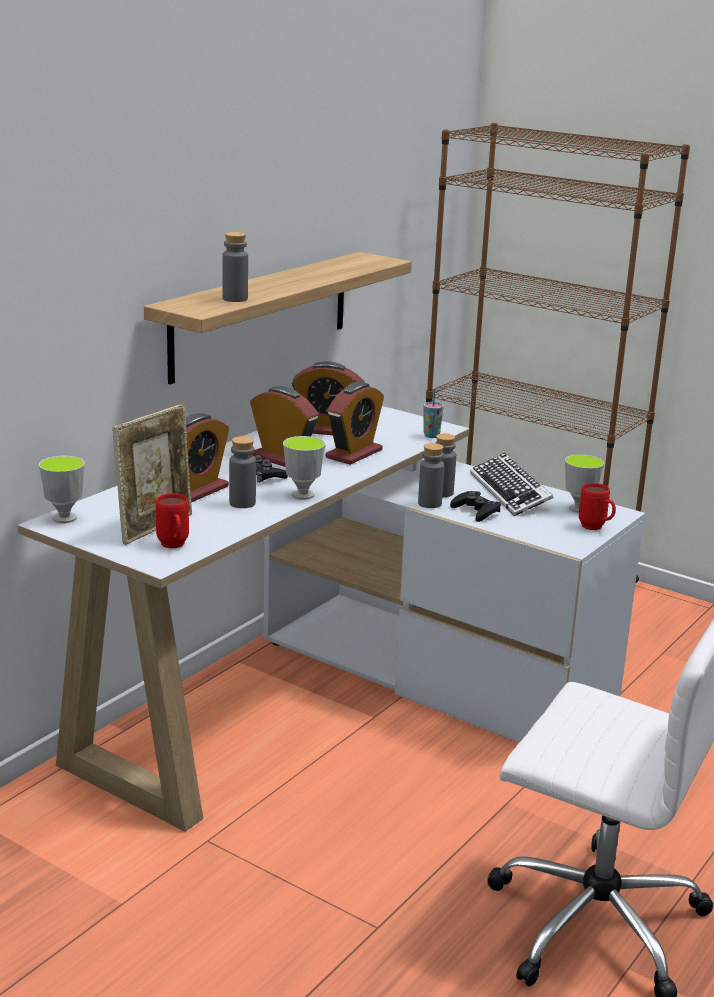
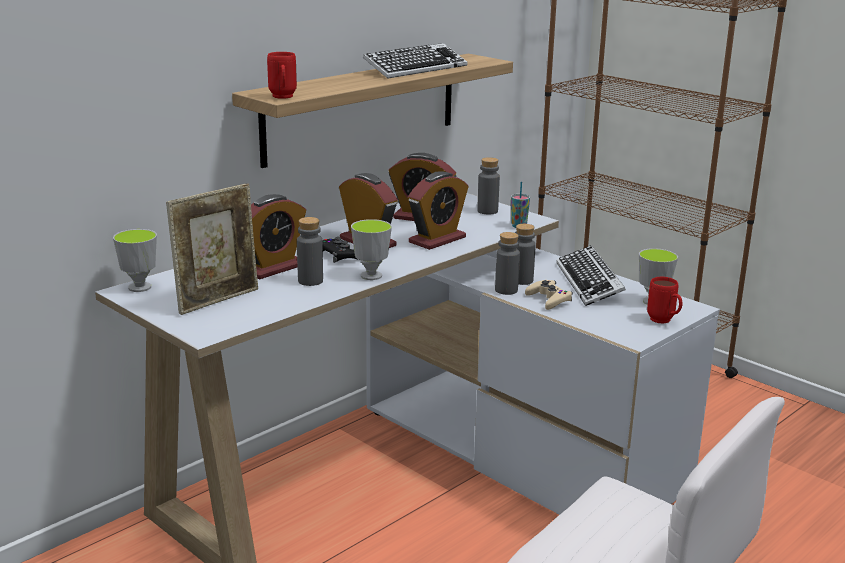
camera: 10 degrees right, 0 degrees up
red mug [156,493,189,548] -> red mug moved to [267,52,297,98]
grey bottle [222,232,248,302] -> grey bottle moved to [477,157,500,215]
black game controller [450,491,501,522] -> beige game controller [525,280,573,310]
none -> keyboard [363,43,467,78]

